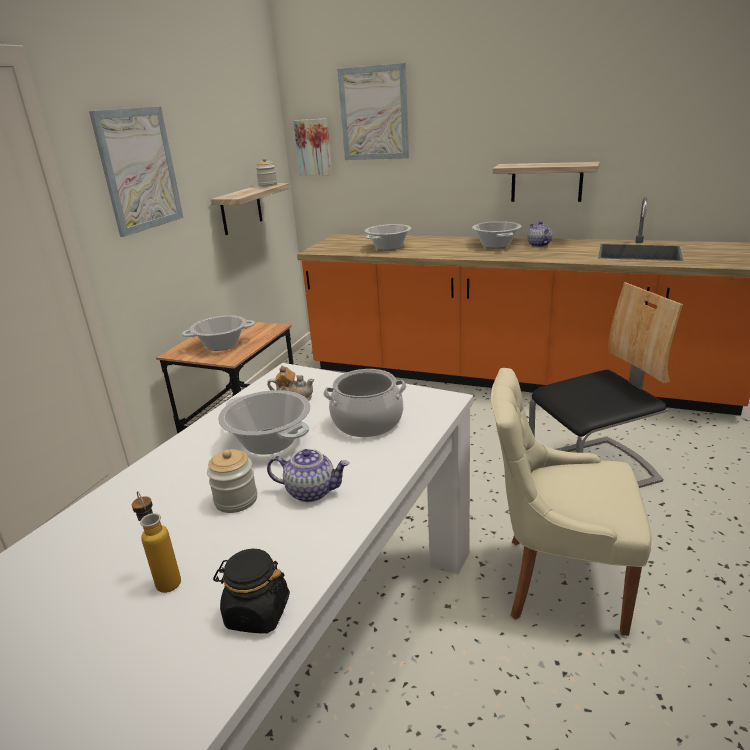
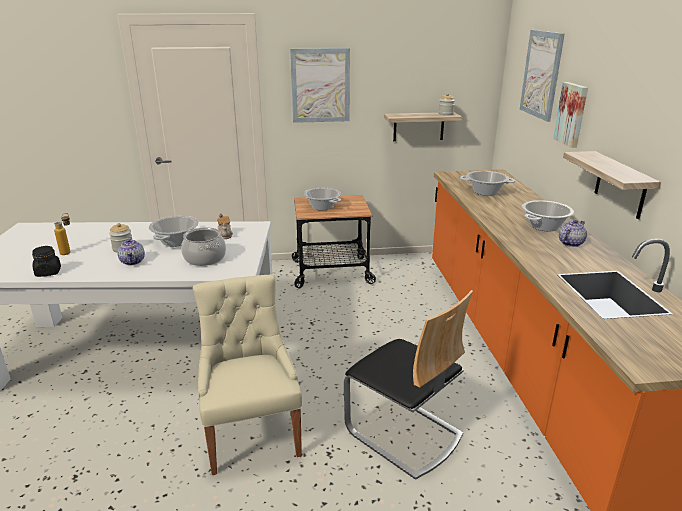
camera: 60 degrees right, 0 degrees up
picture [294,118,332,176] -> picture moved to [553,82,588,148]

